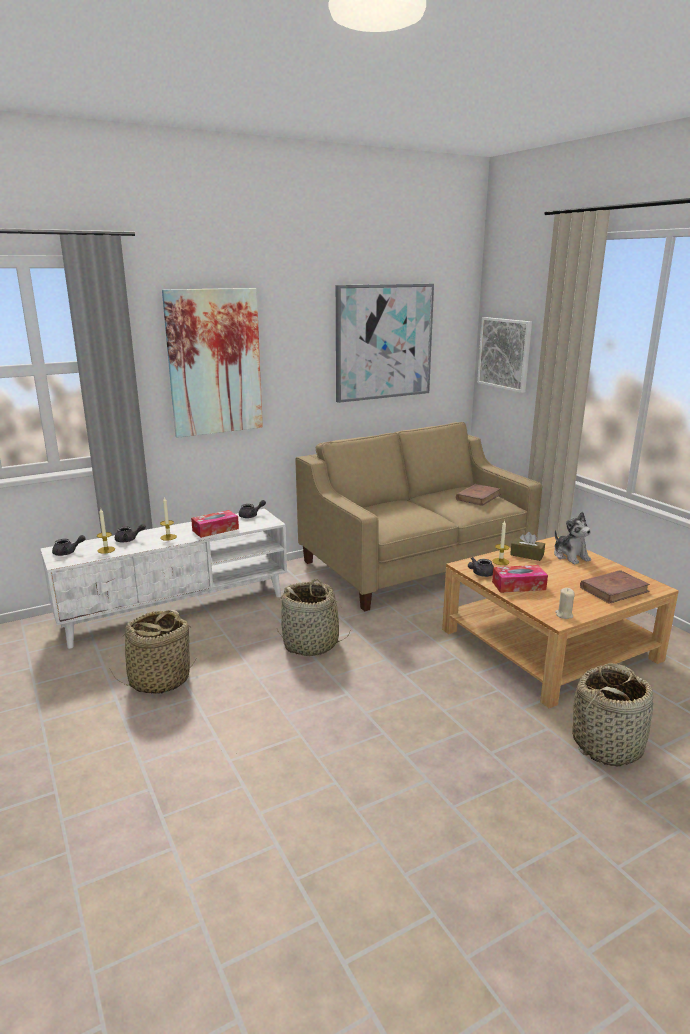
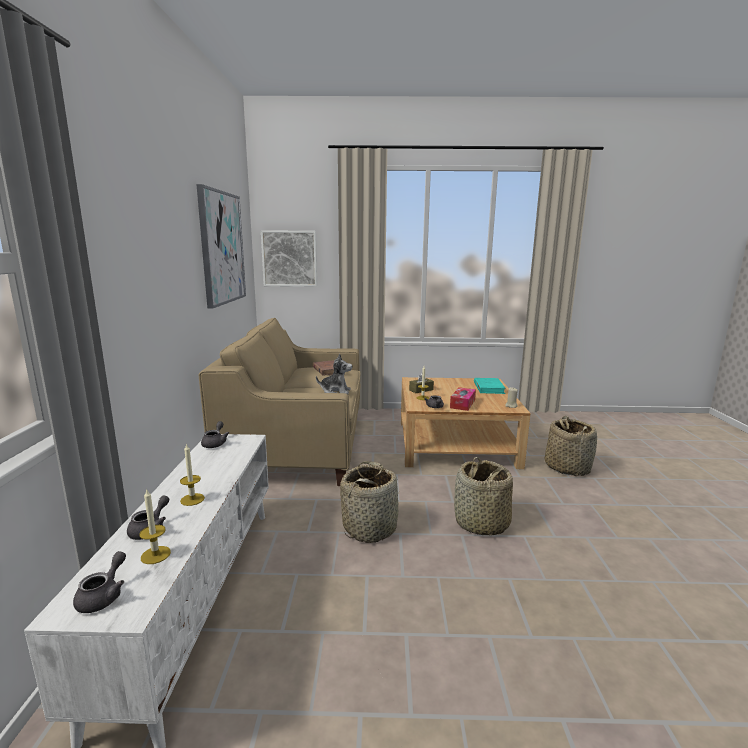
camera: 60 degrees left, 5 degrees down
basket [109,610,197,694] -> basket moved to [454,457,513,536]
picture [162,288,263,438] -> none
tissue box [191,510,239,538] -> none
plush toy [554,512,591,564] -> plush toy moved to [316,354,352,394]
brown book [580,570,650,604] -> turquoise book [474,378,506,394]

